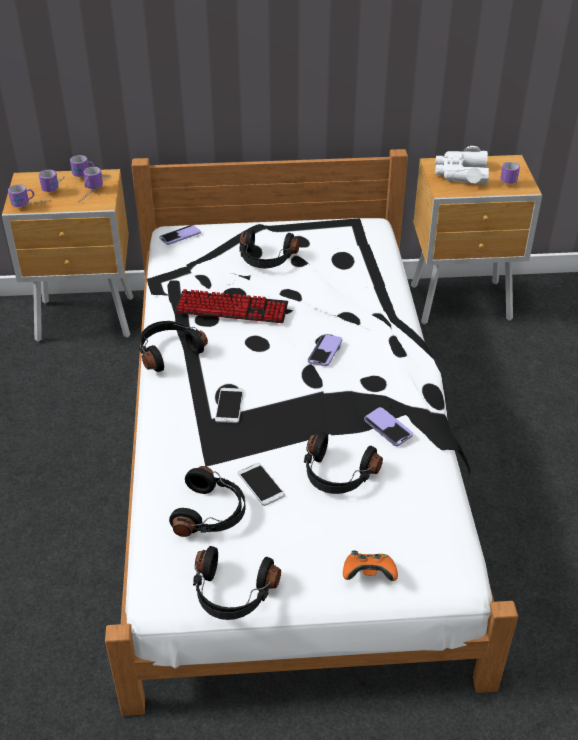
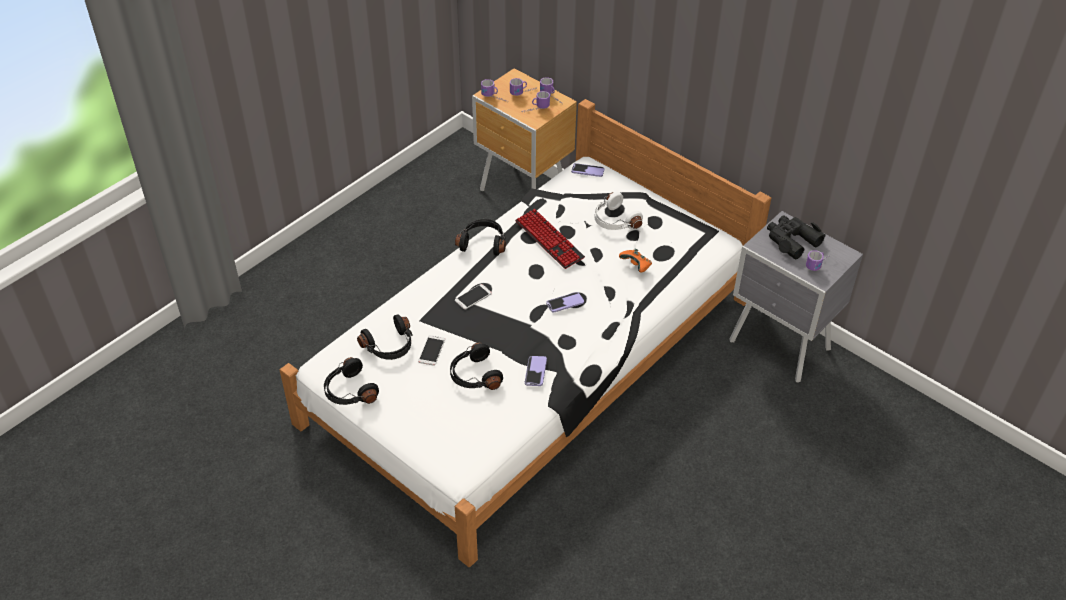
camera: 45 degrees right, 5 degrees up
black headphones [239,228,300,268] -> white headphones [595,192,643,230]
orange game controller [343,551,398,581] -> orange game controller moved to [619,249,652,273]
brown nightstand [411,155,542,325] -> grey nightstand [729,211,863,383]
white binoculars [435,146,489,185] -> black binoculars [767,215,826,259]

